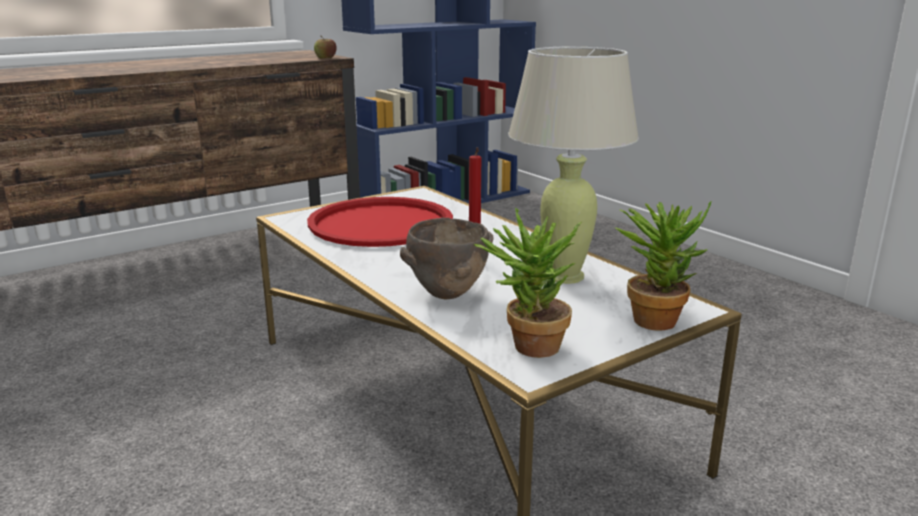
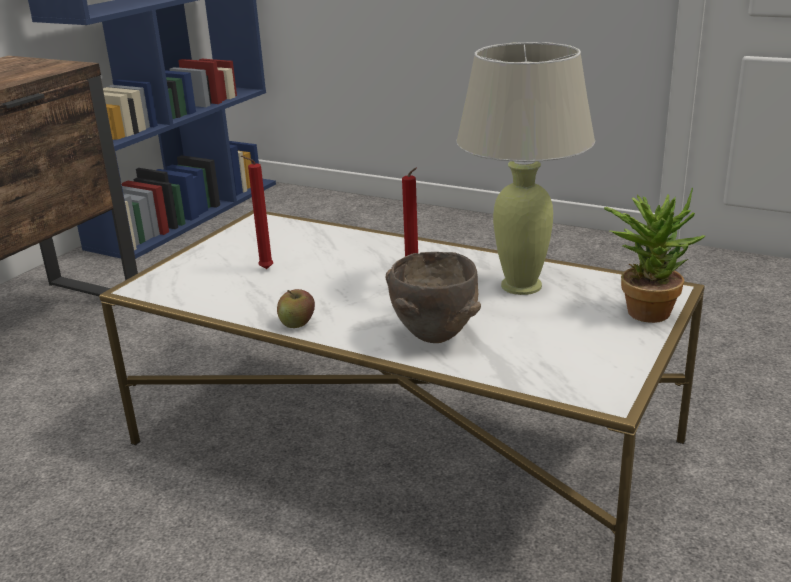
camera: 25 degrees left, 5 degrees up
red tray [307,197,453,247] -> red candle [241,156,273,269]
apple [314,36,337,58] -> apple moved to [277,289,315,328]
potted plant [474,207,581,358] -> none

